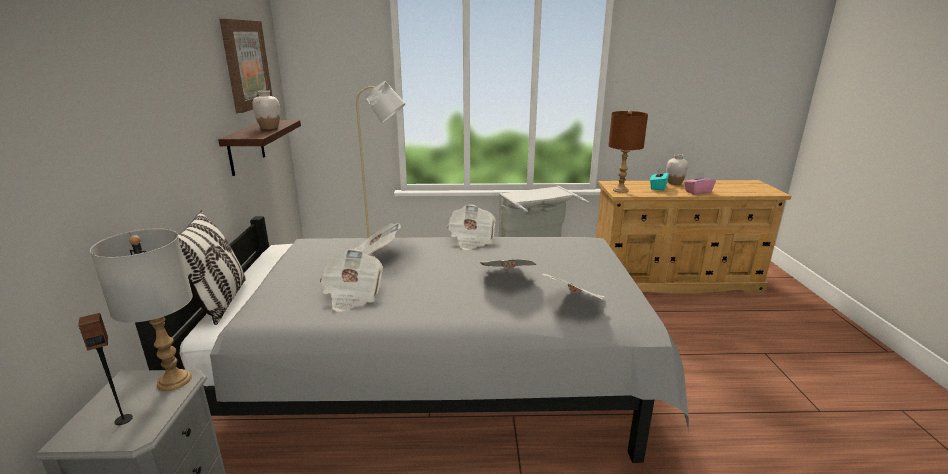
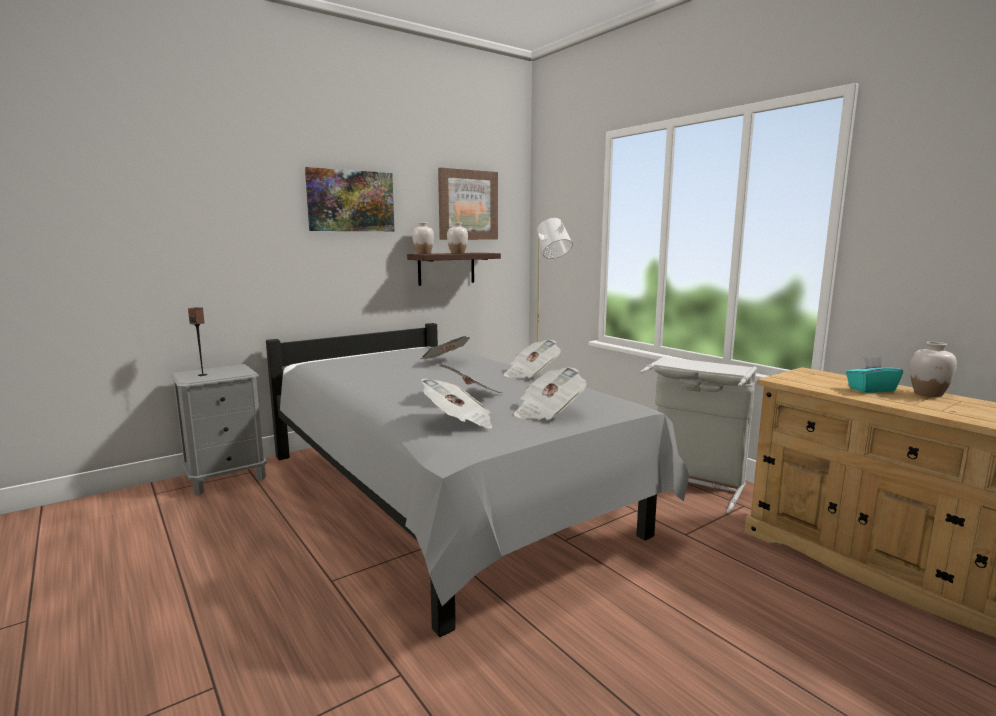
camera: 55 degrees right, 10 degrees down
grey table lamp [90,229,193,391] -> none
pillow [178,210,246,325] -> none
newspaper [320,249,383,312] -> newspaper moved to [514,367,587,420]
brown table lamp [608,110,648,193] -> none
pink tissue box [684,172,716,194] -> none
none -> picture [305,167,395,231]
none -> white vase [412,223,434,254]

